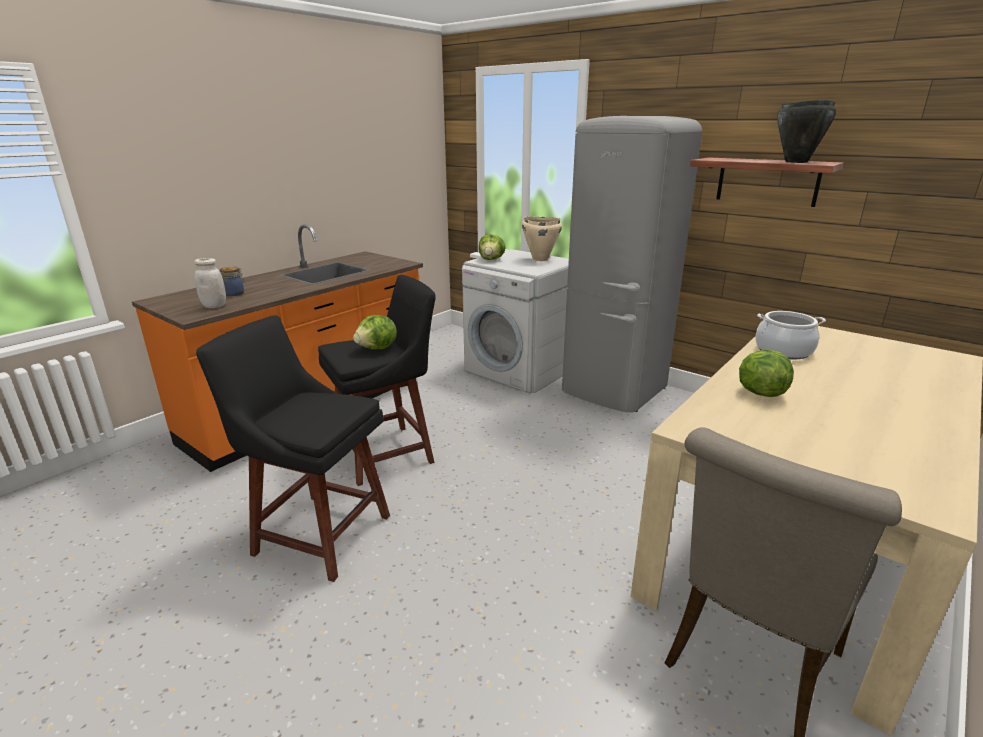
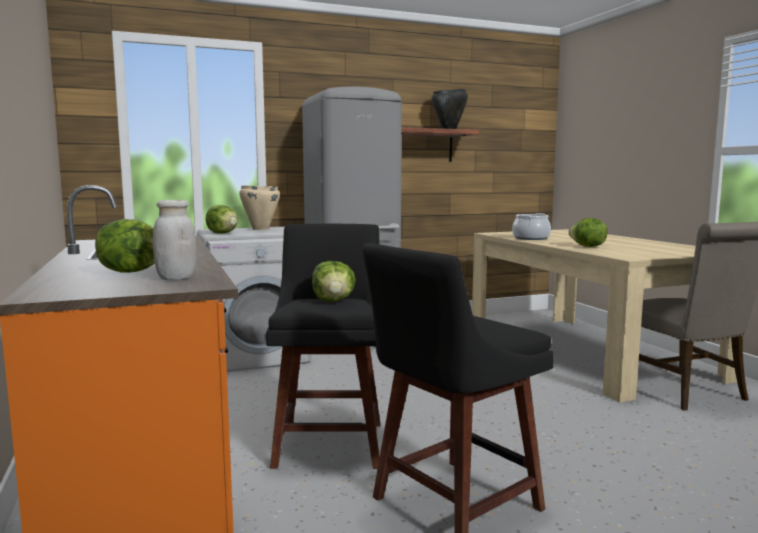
camera: 60 degrees left, 15 degrees down
jar [220,266,245,296] -> lettuce [95,219,155,273]

